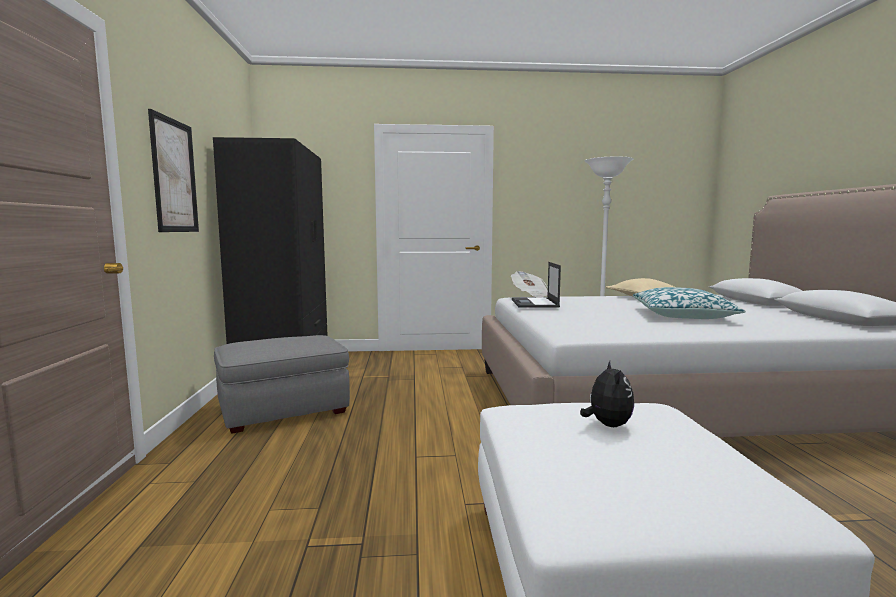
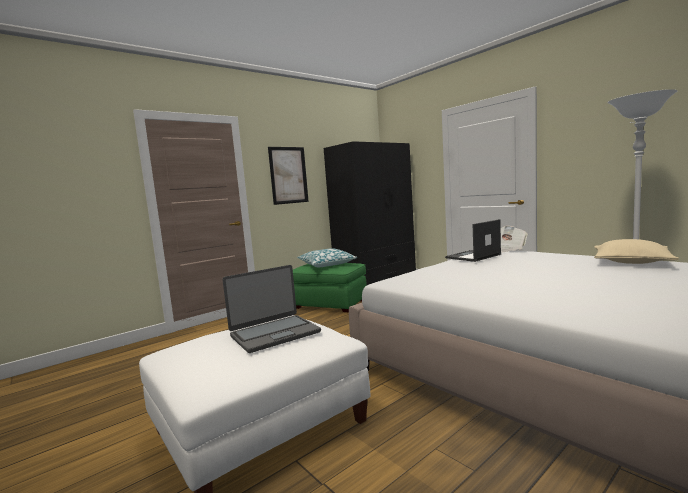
camera: 55 degrees right, 0 degrees up
grey ottoman [214,335,350,434] -> green ottoman [293,263,367,312]
plush toy [580,361,634,427] -> laptop [223,265,321,353]
pillow [633,287,746,319] -> pillow moved to [297,248,357,267]

